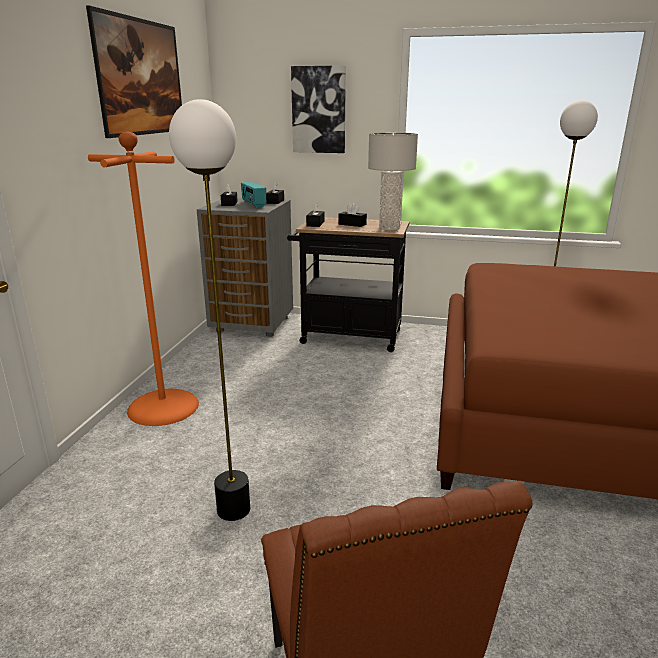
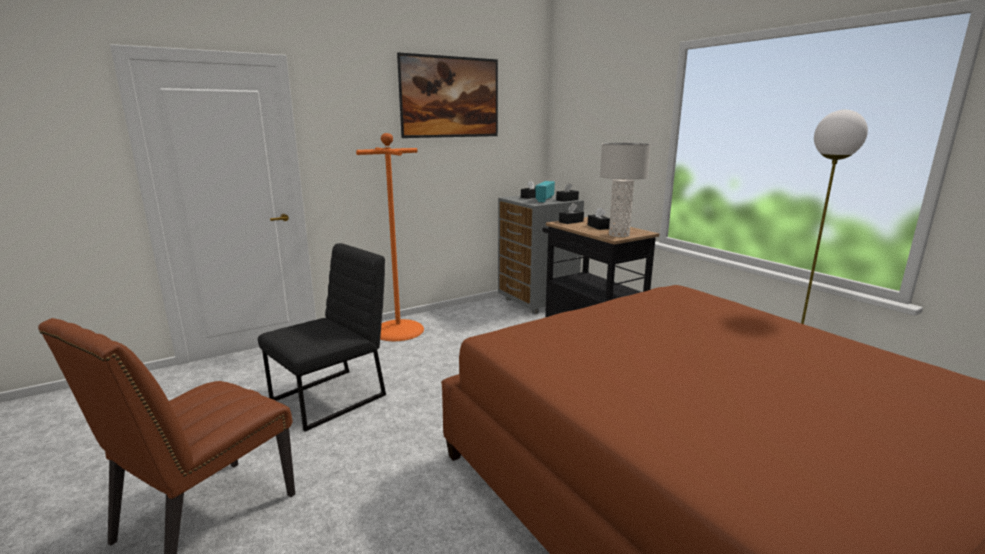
camera: 45 degrees right, 5 degrees down
floor lamp [169,99,250,521] -> black chair [258,243,386,432]
picture [291,65,346,153] -> none

